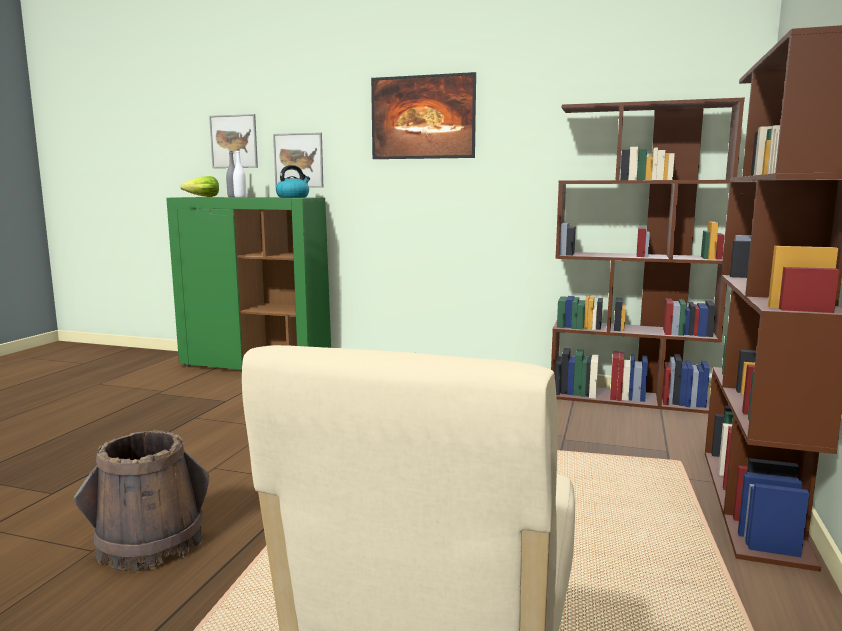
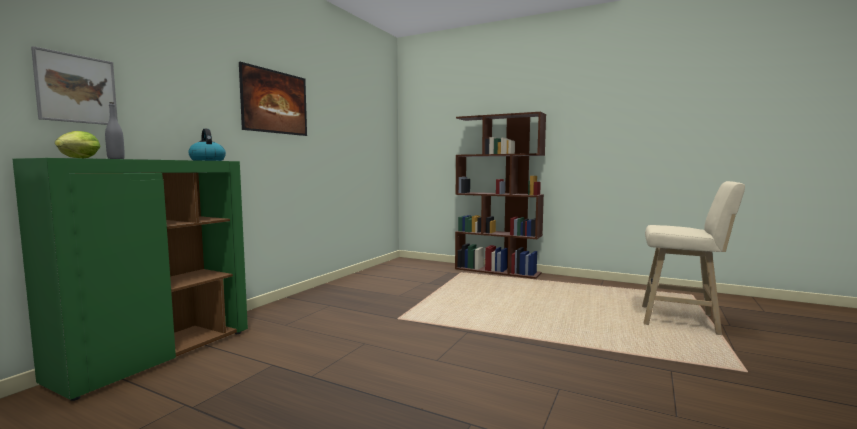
camera: 80 degrees left, 5 degrees down
brown bucket [74,430,209,571] -> none
white bottle [233,149,246,197] -> none
picture [273,132,323,188] -> none
brown bookcase [551,98,745,414] -> none

